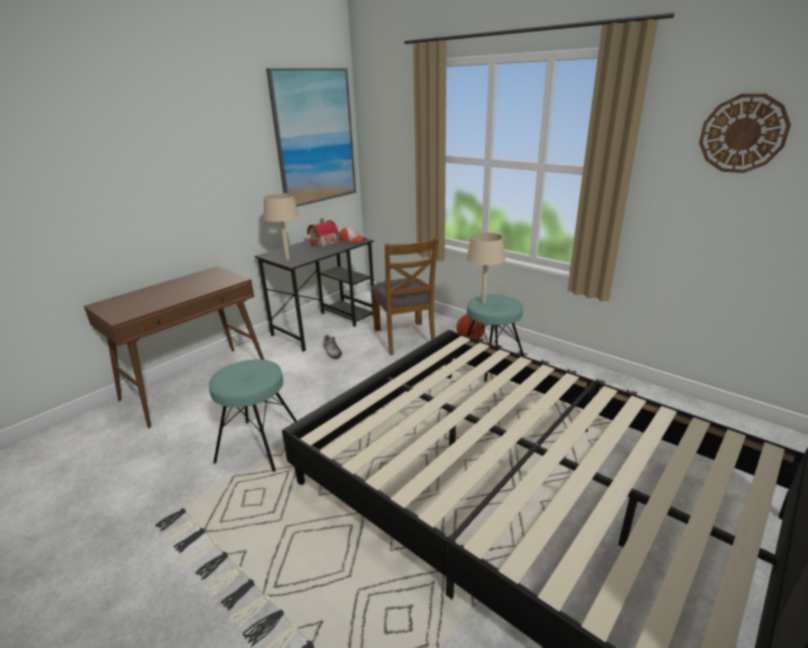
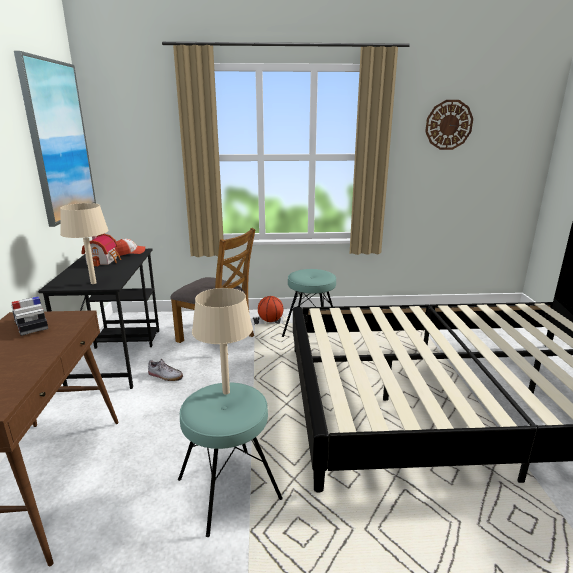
camera: 45 degrees left, 5 degrees down
beige table lamp [466,232,506,304] -> beige table lamp moved to [192,288,253,394]
none -> toy car [11,296,48,336]

